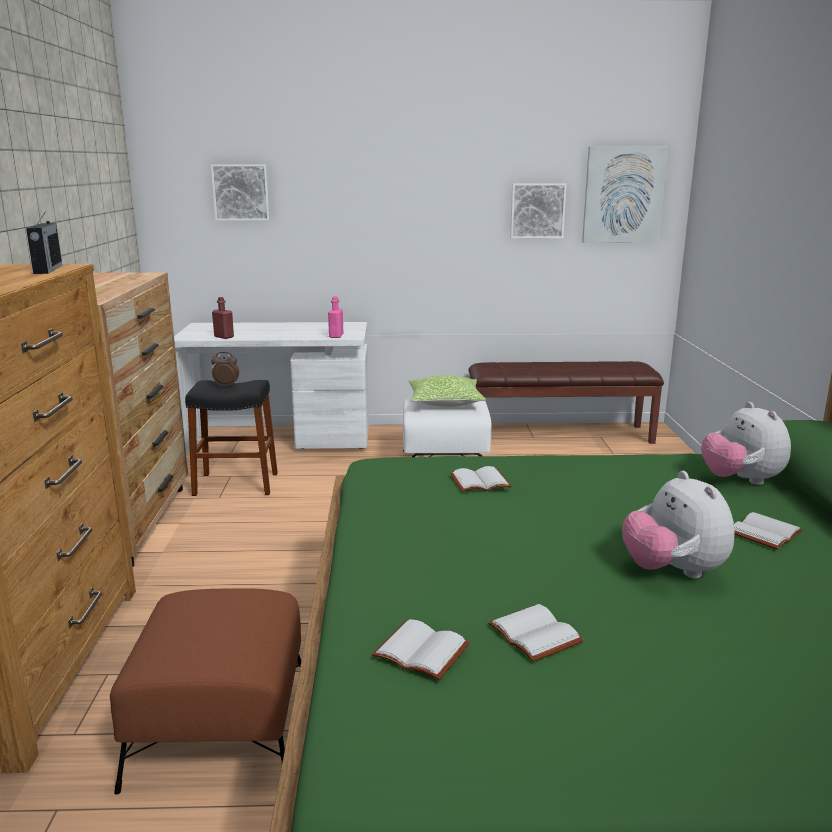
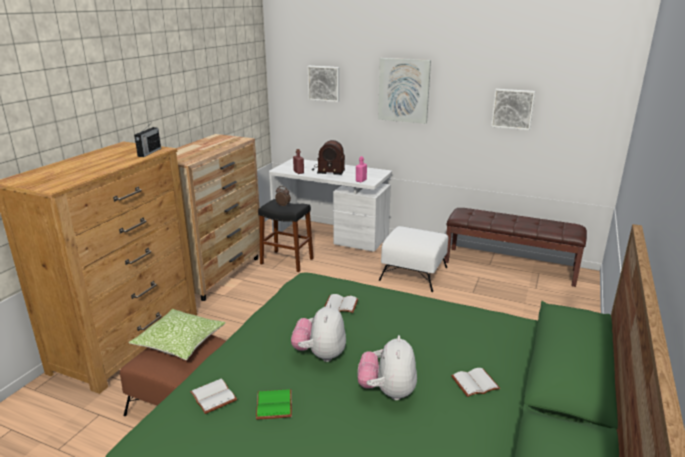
camera: 25 degrees right, 5 degrees up
pillow [409,375,486,407] -> pillow moved to [129,309,226,360]
white book [488,604,584,662] -> green book [256,389,292,420]
picture [582,147,668,243] -> picture moved to [378,58,431,124]
plush toy [701,402,791,485] -> plush toy moved to [291,303,346,362]
none -> radio [312,140,345,175]

